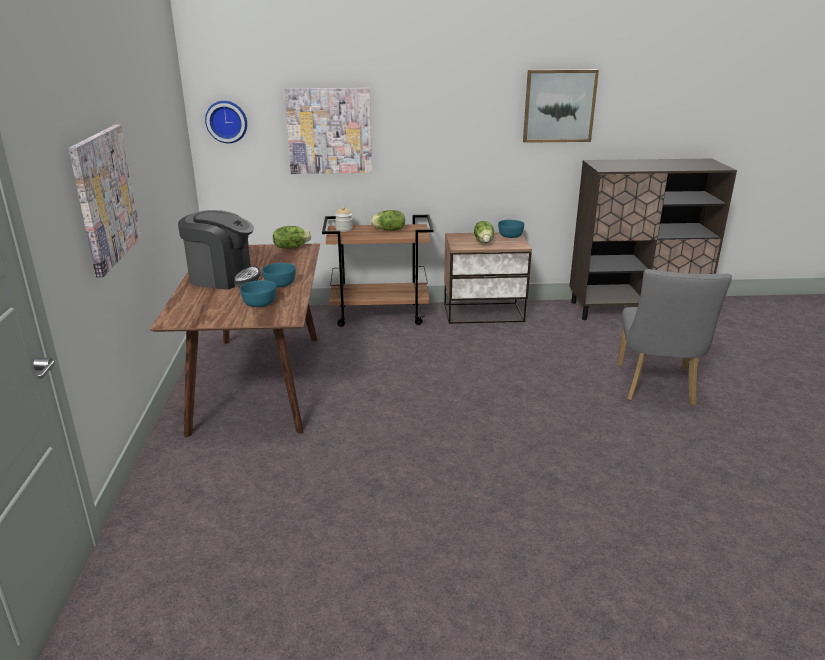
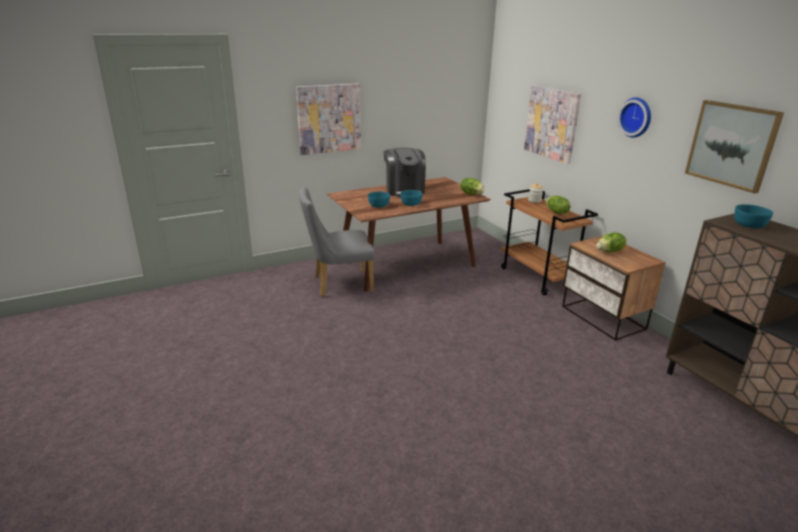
camera: 65 degrees right, 0 degrees up
wall clock [205,101,247,143] -> wall clock moved to [617,97,651,138]
turquoise bowl [498,220,524,238] -> turquoise bowl moved to [734,204,773,228]
grey chair [618,269,732,406] -> grey chair moved to [299,187,375,297]

